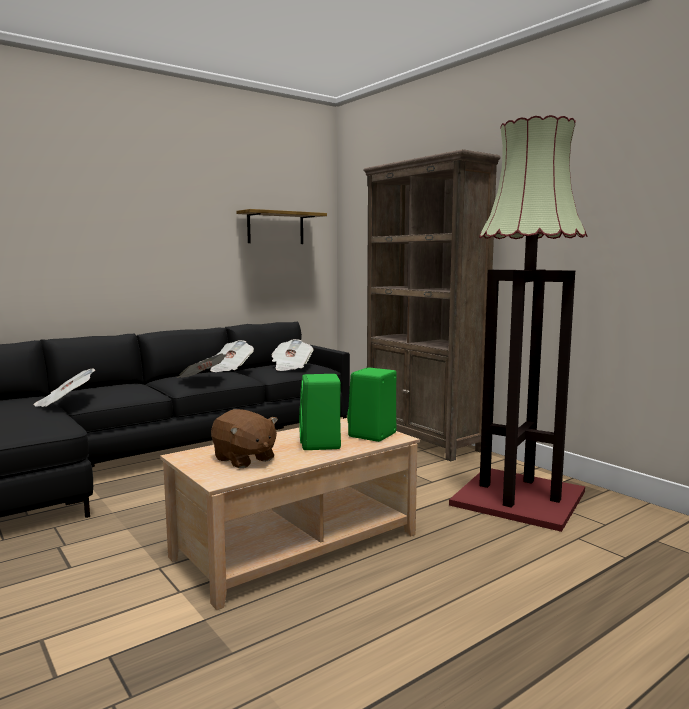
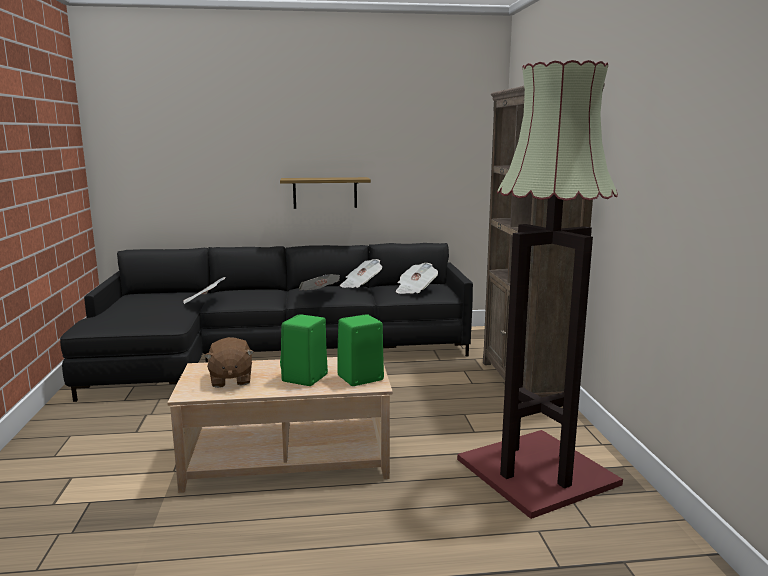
camera: 30 degrees right, 5 degrees up
shelf [236,209,327,244] -> shelf moved to [280,177,371,209]

